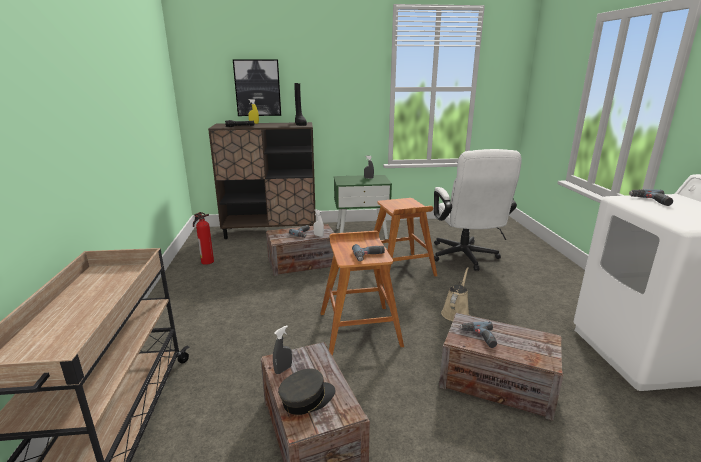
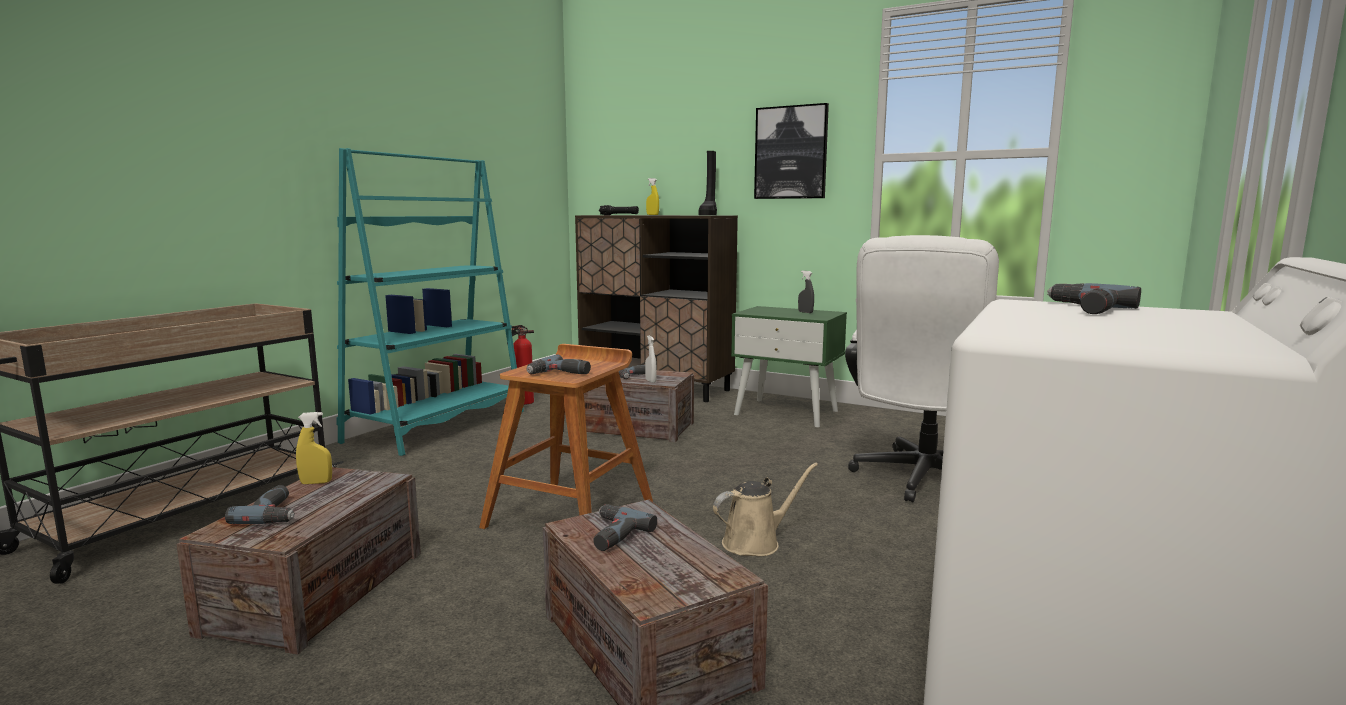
camera: 35 degrees right, 10 degrees down
picture [233,60,281,116] -> picture moved to [754,103,829,199]
grey spray bottle [273,325,292,374] -> yellow spray bottle [296,412,332,484]
grey cap [278,369,335,415] -> power drill [225,485,295,524]
brown stool [374,198,437,276] -> none
none -> turquoise bookcase [336,148,524,456]

